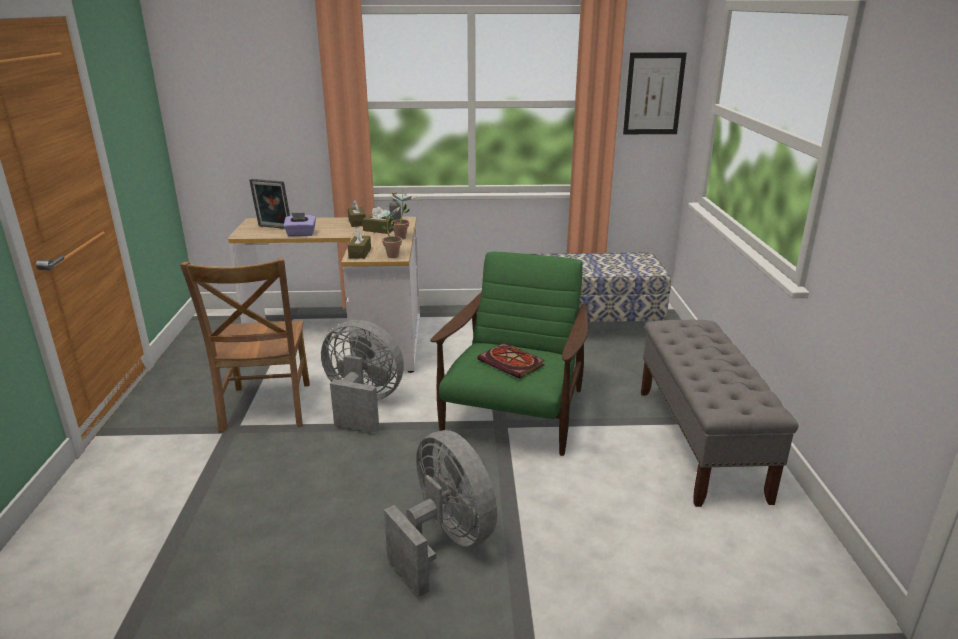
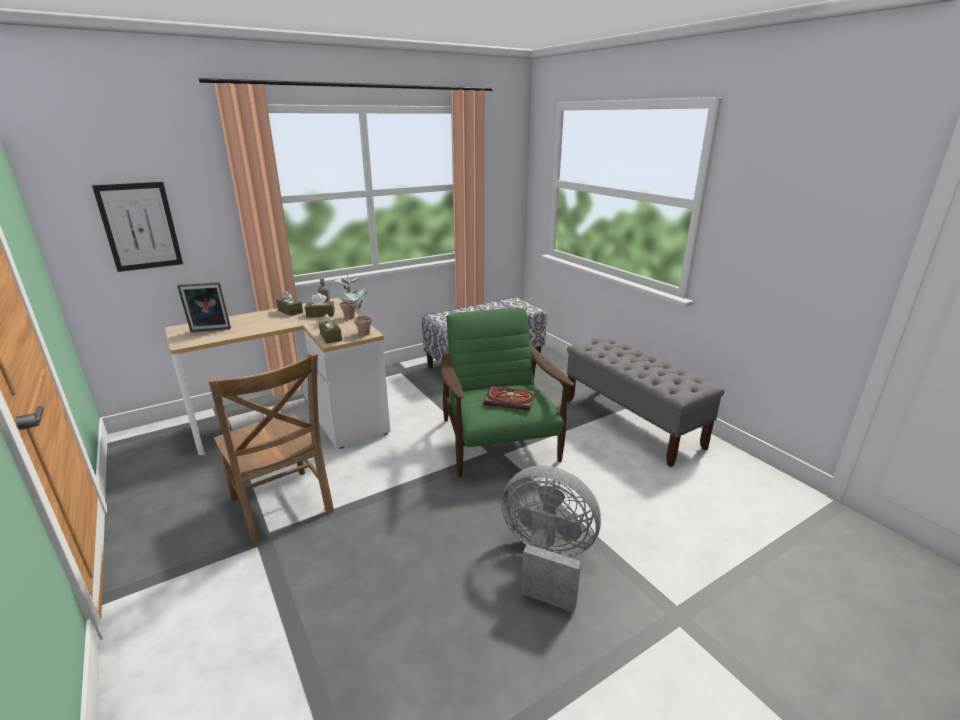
camera: 30 degrees left, 0 degrees up
purple tissue box [284,213,316,236] -> none
grey fan [321,320,404,433] -> none
picture [623,52,687,134] -> picture moved to [92,182,183,272]

